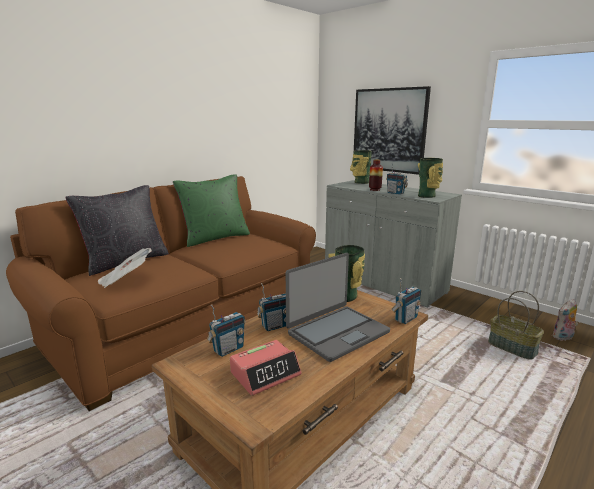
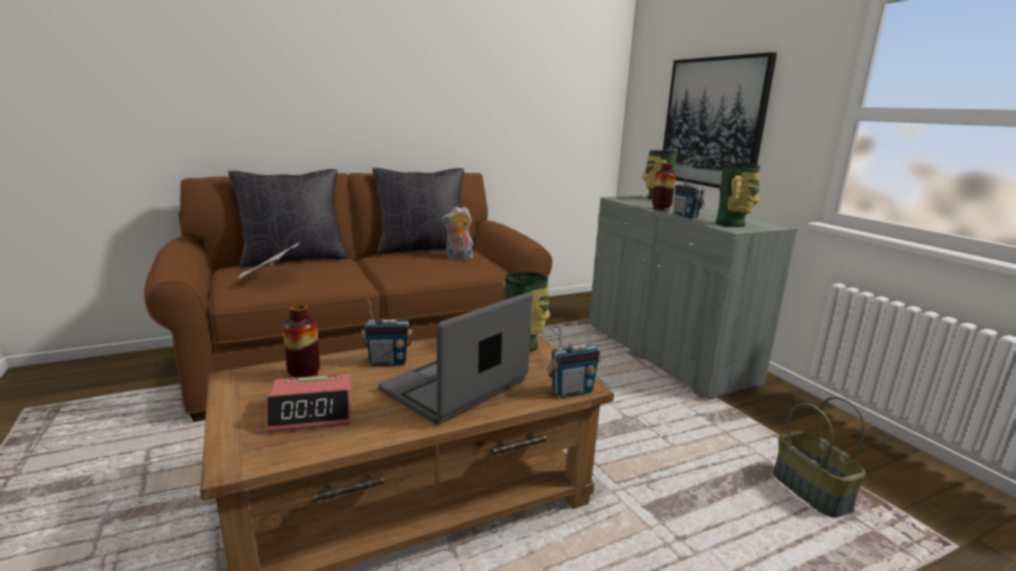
camera: 20 degrees right, 0 degrees up
green pillow [173,174,250,247] -> black pillow [372,168,464,254]
radio [207,304,246,357] -> vase [283,304,320,378]
laptop [286,253,390,362] -> laptop turned 150 degrees clockwise [378,292,532,425]
plush toy [552,299,578,341] -> plush toy moved to [442,207,474,261]

